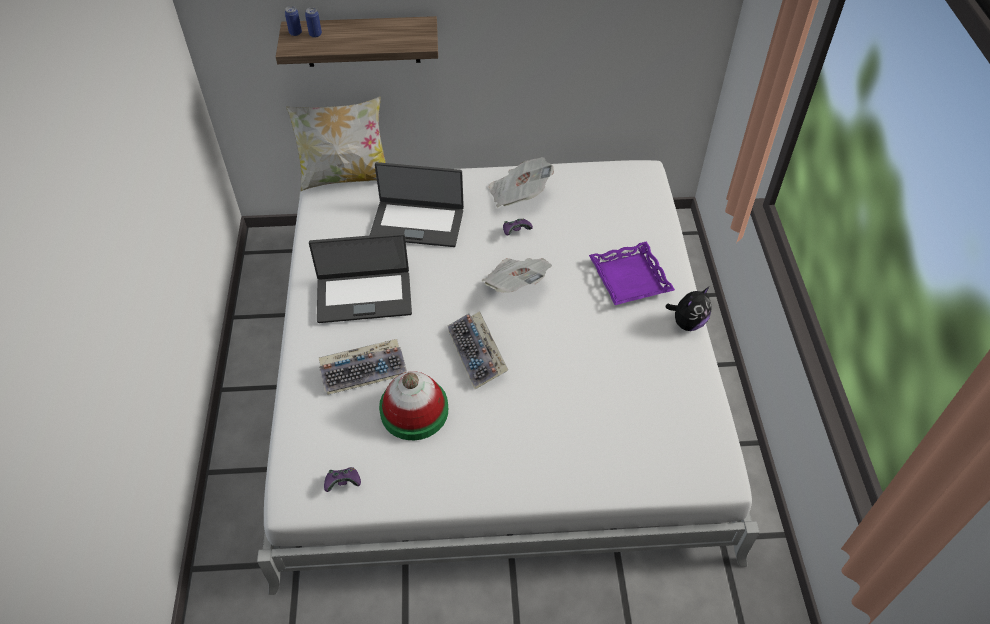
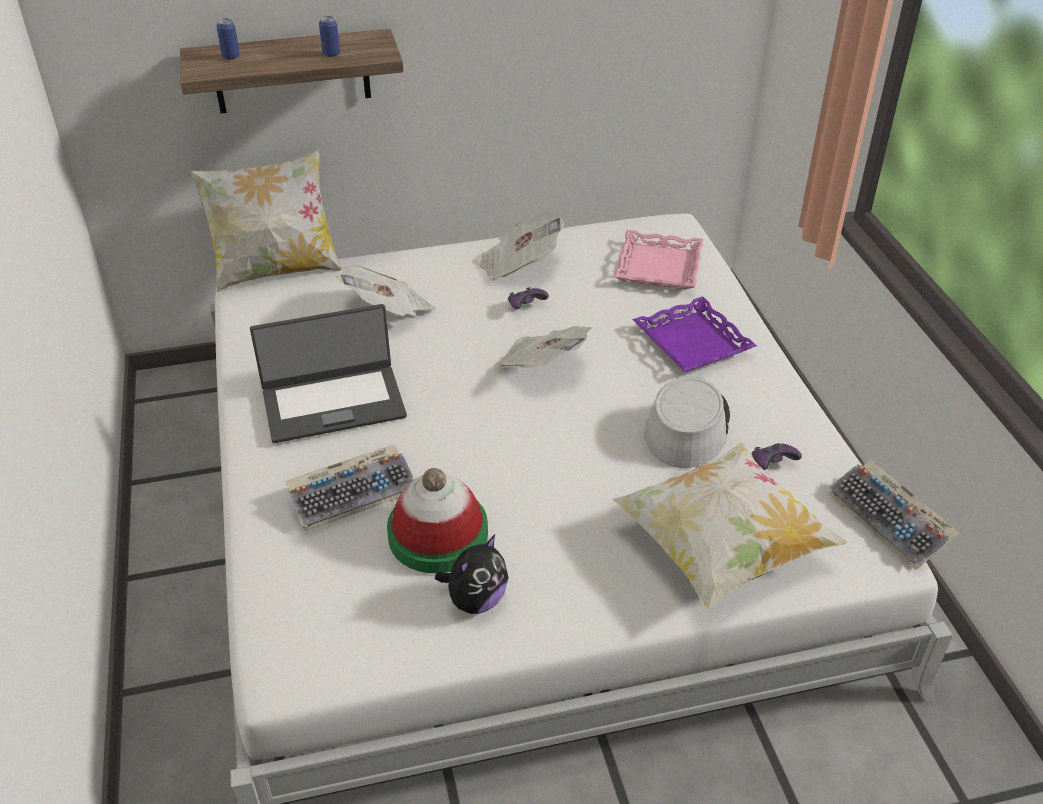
camera: 10 degrees left, 10 degrees down
can [285,6,302,36] -> can moved to [319,16,340,57]
purple game controller [324,467,361,492] -> purple game controller moved to [752,443,802,470]
laptop [369,162,464,247] -> newspaper [336,265,435,316]
keyboard [448,311,508,389] -> keyboard moved to [829,460,960,570]
plush toy [665,287,712,331] -> plush toy moved to [435,535,509,614]
none -> pillow [612,442,846,610]
none -> pink tray [614,230,704,290]
none -> grey hat [644,377,730,468]

